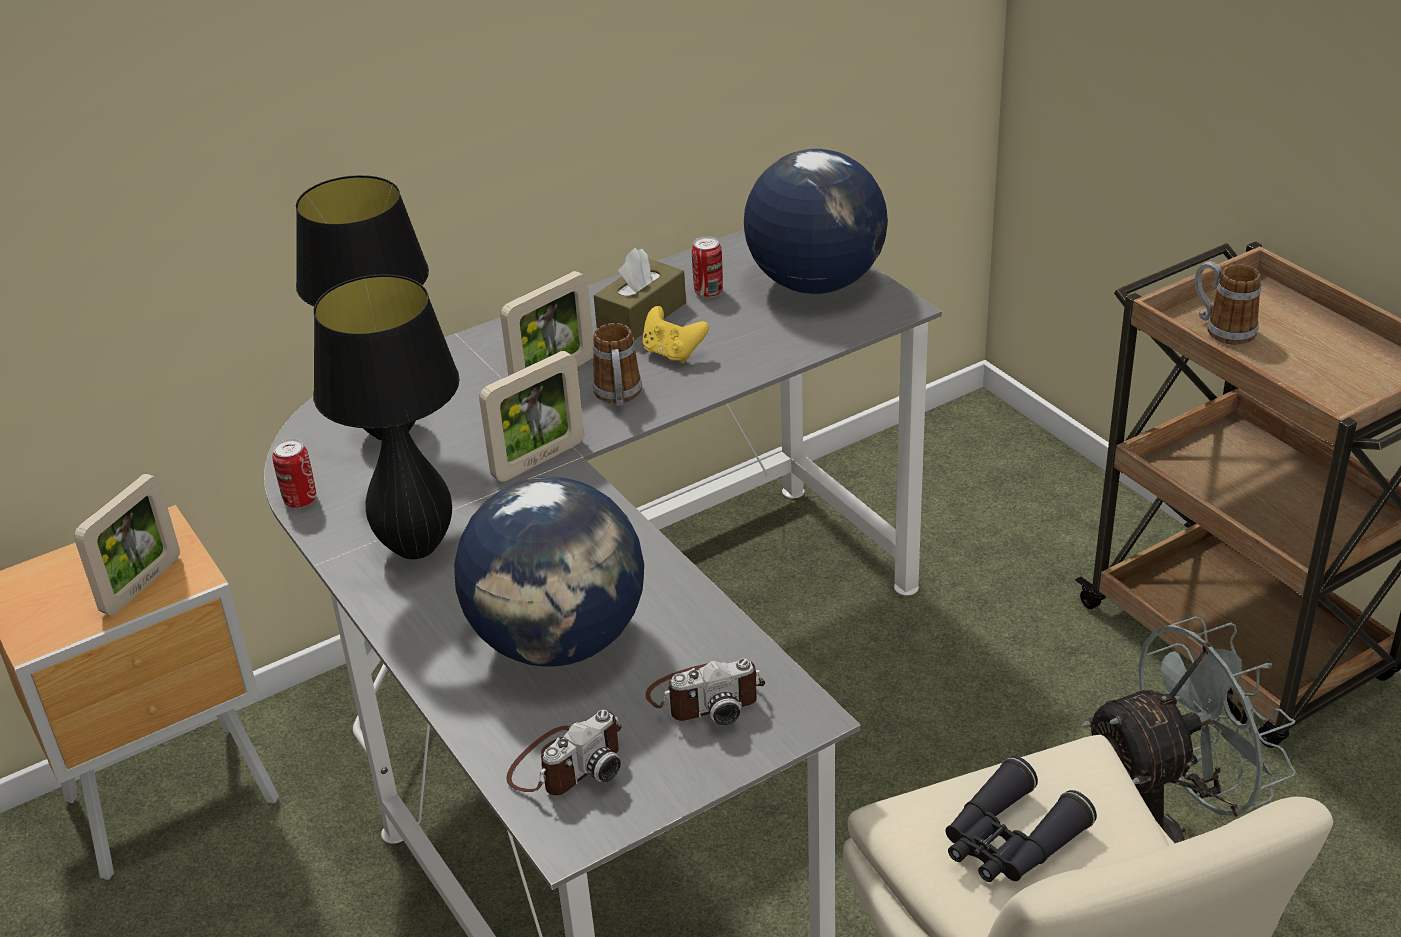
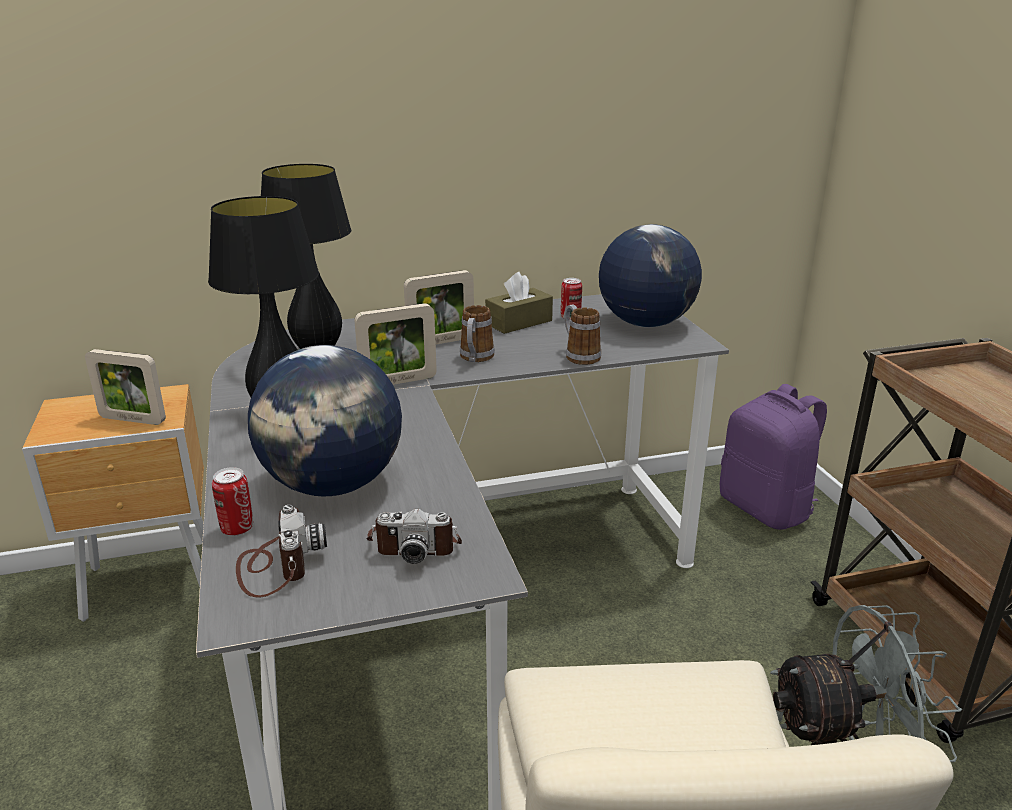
camera: 15 degrees right, 10 degrees down
picture frame [74,474,180,615] -> picture frame turned 60 degrees clockwise [85,349,166,425]
can [272,439,316,508] -> can moved to [212,467,253,536]
camera [506,710,622,795] -> camera turned 75 degrees counterclockwise [236,505,327,598]
yellow game controller [642,306,709,363] -> none
black binoculars [946,756,1097,882] -> none
mug [1195,262,1261,345] -> mug moved to [564,305,601,365]
none -> purple backpack [720,384,827,530]

